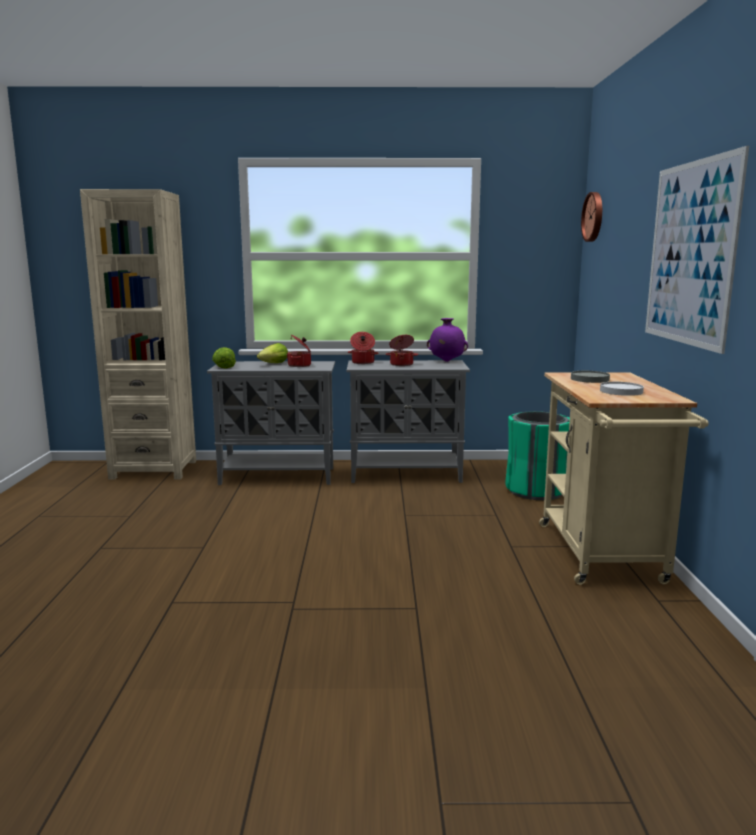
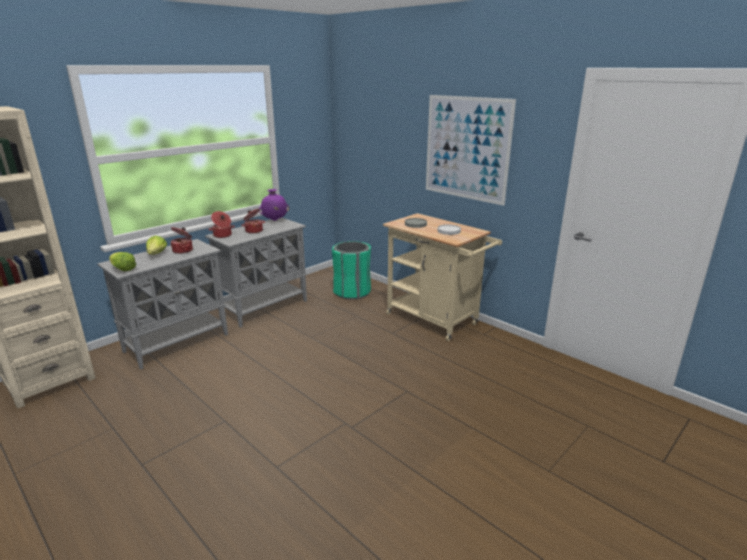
camera: 45 degrees left, 10 degrees up
wall clock [581,192,602,242] -> none

